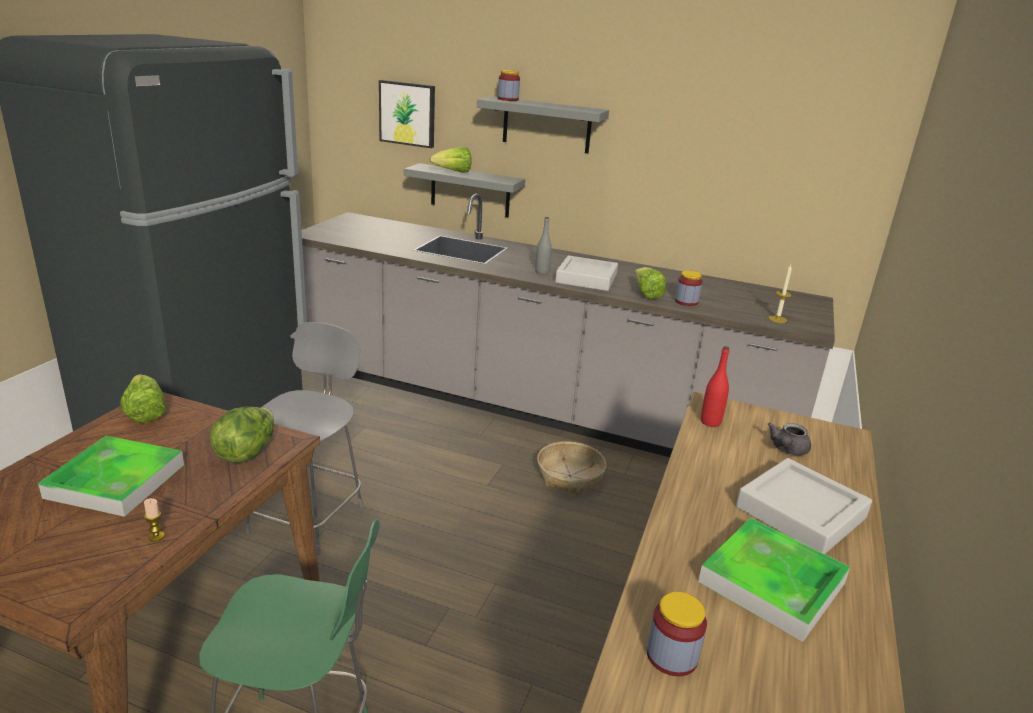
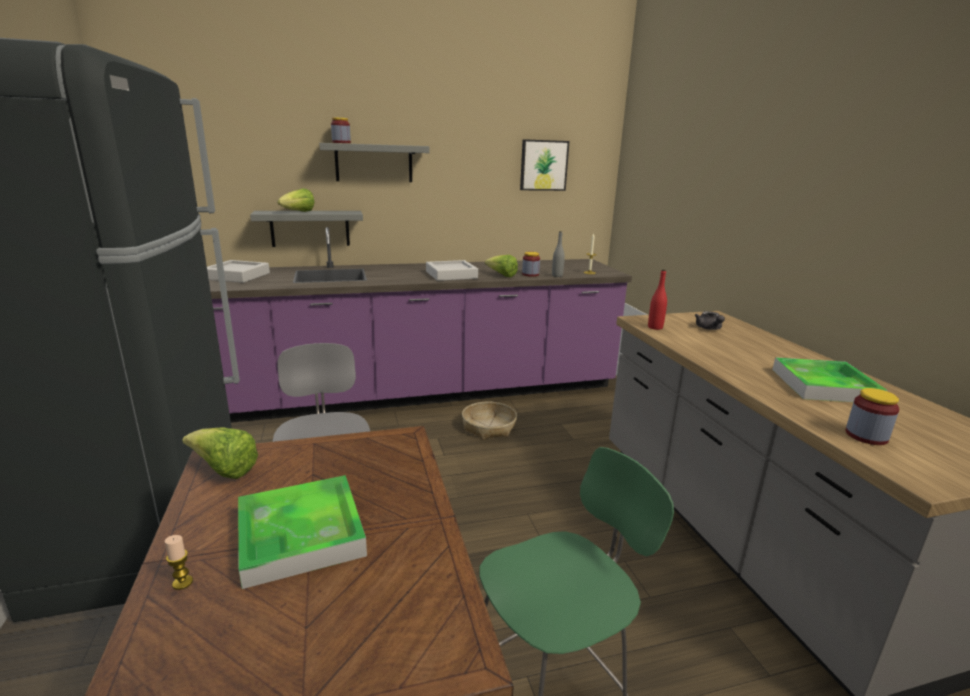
camera: 35 degrees left, 5 degrees down
candle [144,498,165,542] -> candle moved to [164,535,193,590]
lettuce [210,407,274,463] -> none
grey counter [301,194,835,457] -> purple counter [209,227,632,423]
picture [379,80,435,148] -> picture moved to [520,139,569,191]
grey bottle [535,217,552,274] -> grey bottle moved to [552,231,565,277]
grey tray [736,458,872,554] -> grey tray moved to [207,260,270,283]

